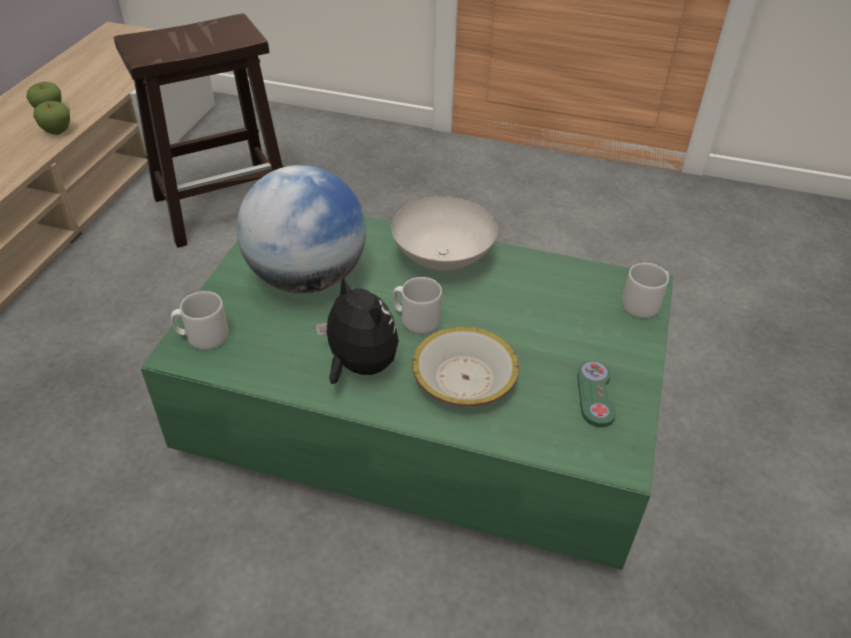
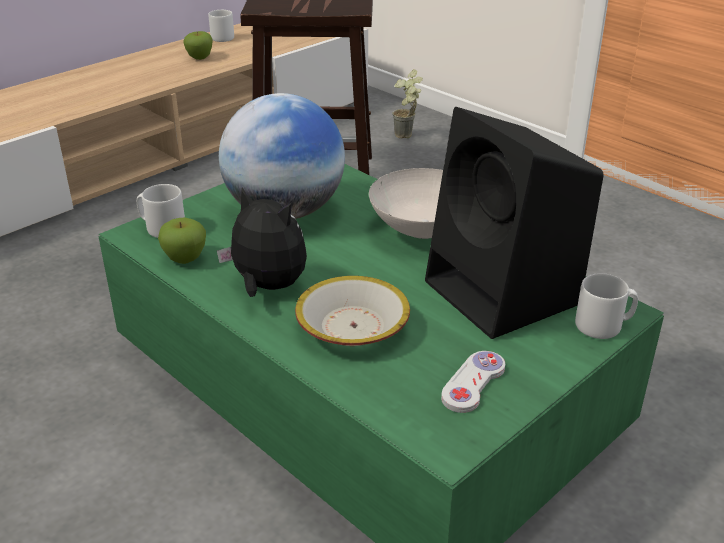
camera: 30 degrees right, 10 degrees down
apple [33,101,70,135] -> apple moved to [158,218,206,264]
plush toy [316,274,399,384] -> plush toy turned 45 degrees counterclockwise [217,187,307,297]
grey mug [392,277,442,334] -> grey mug moved to [208,10,234,42]
green game controller [577,361,616,427] -> white game controller [441,351,505,413]
none -> potted plant [393,69,423,138]
none -> black speaker [425,107,604,339]

